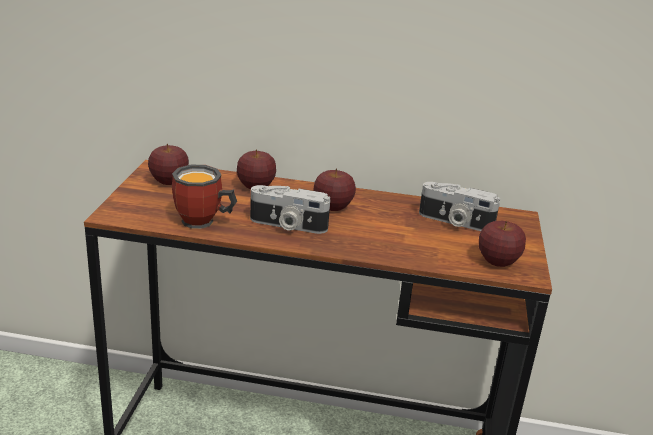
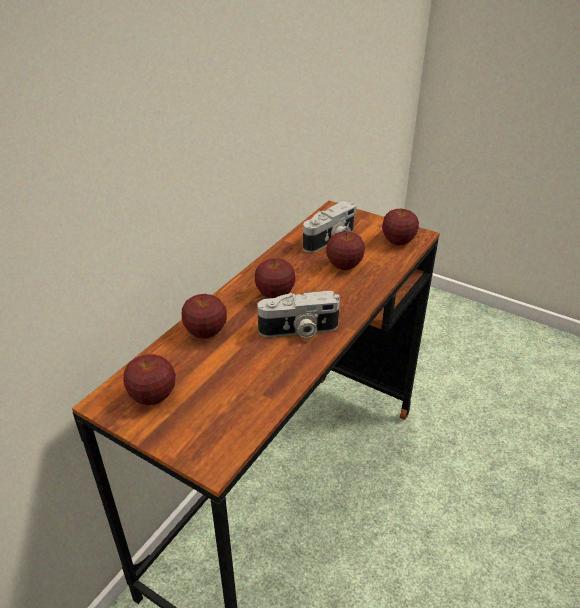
camera: 65 degrees left, 10 degrees up
mug [172,165,237,229] -> none
camera [250,185,330,234] -> camera turned 45 degrees clockwise [257,291,340,338]
none -> apple [326,231,365,270]

